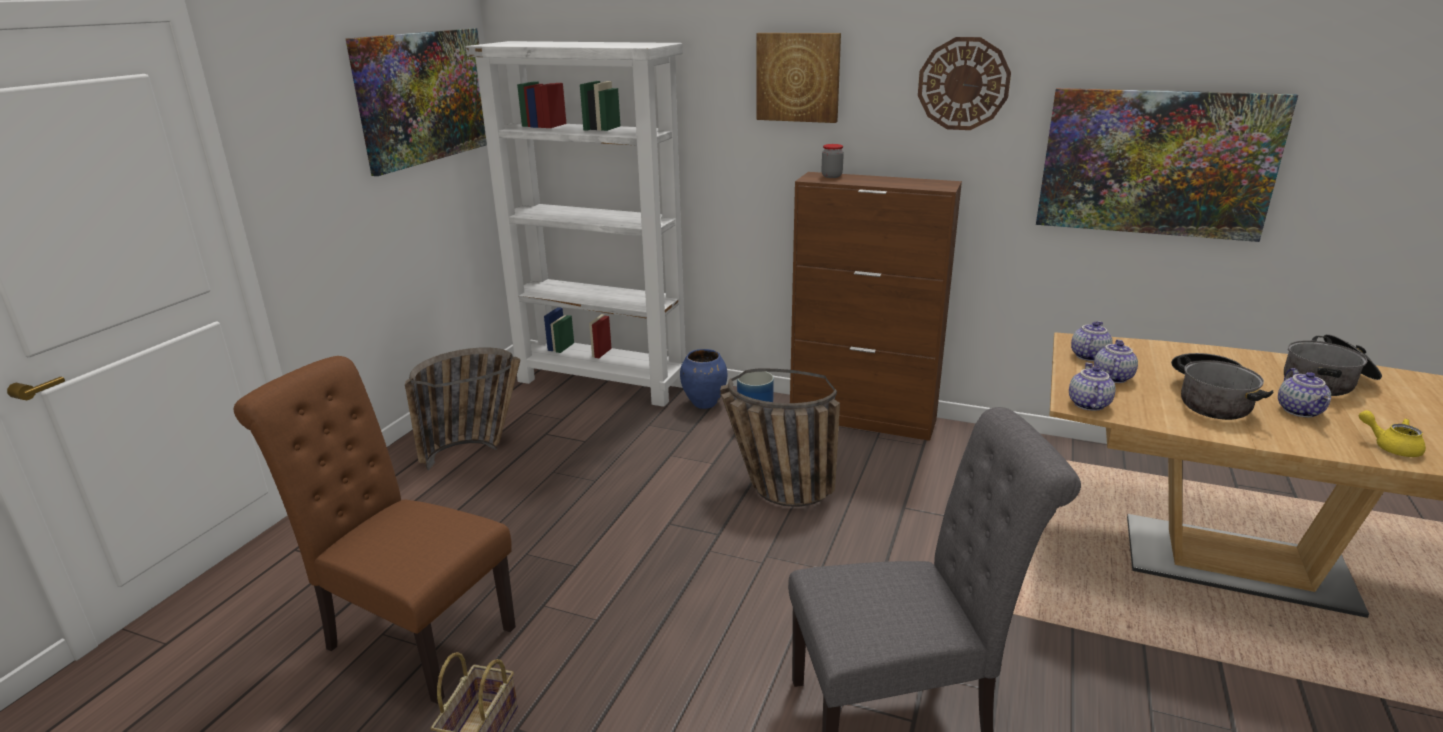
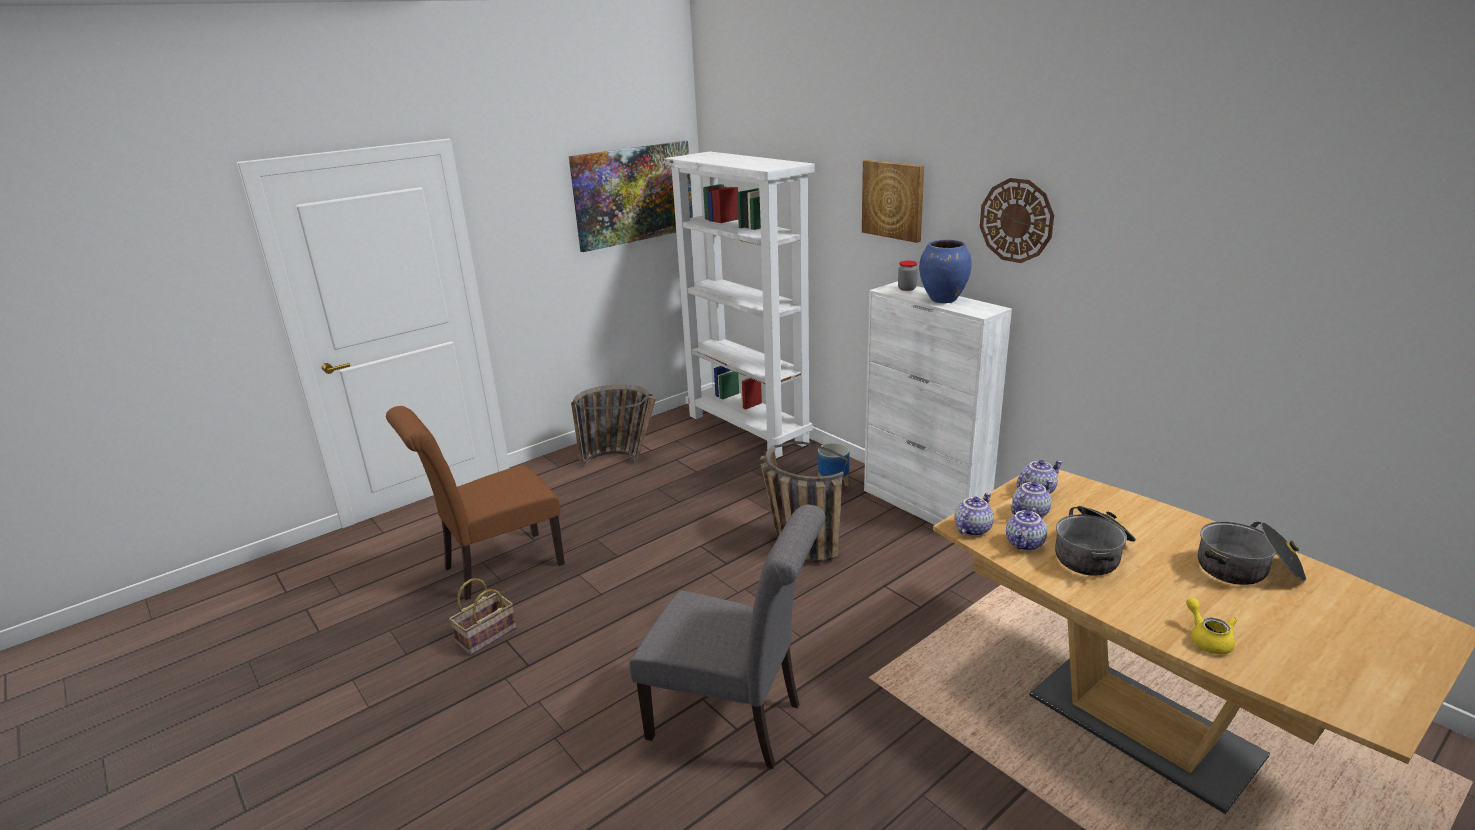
camera: 30 degrees right, 0 degrees up
brown chair [234,356,516,704] -> brown chair turned 90 degrees counterclockwise [386,406,565,600]
blue vase [680,349,727,409] -> blue vase moved to [919,240,972,303]
brown cabinet [790,172,962,441] -> white cabinet [864,282,1012,525]
picture [1036,88,1298,242] -> none
teapot [1278,368,1331,417] -> teapot moved to [1006,505,1047,551]

